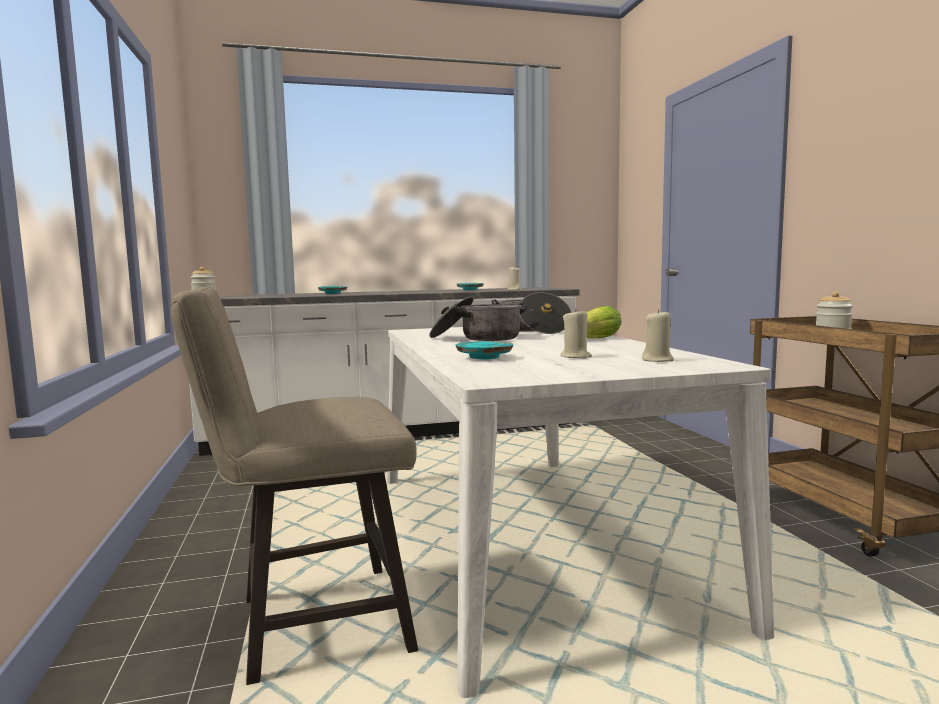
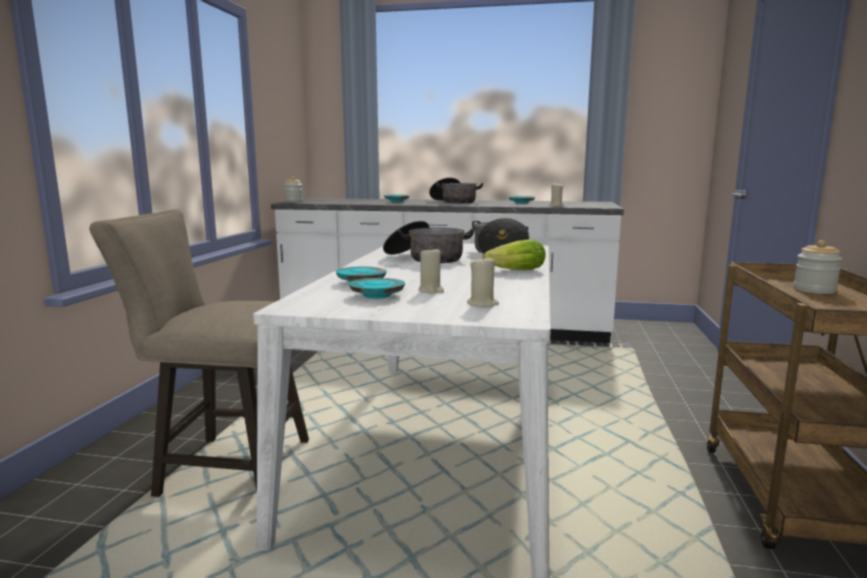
camera: 25 degrees right, 5 degrees up
none -> turquoise plate [349,278,405,298]
none -> cooking pot [429,178,484,204]

